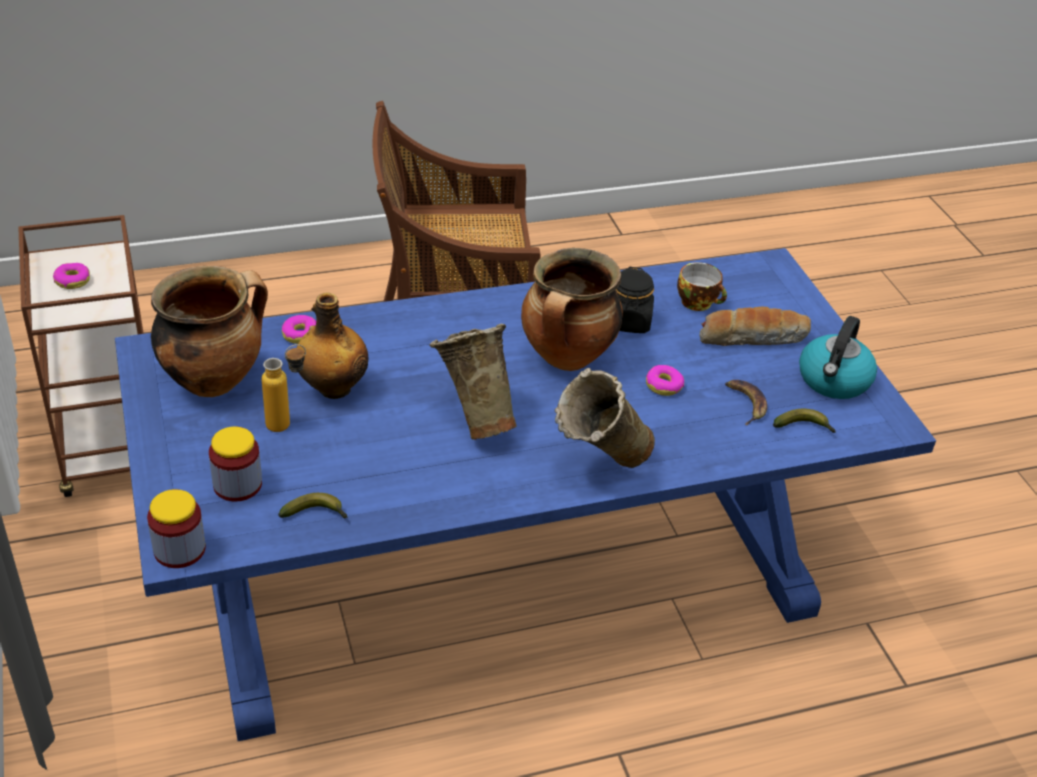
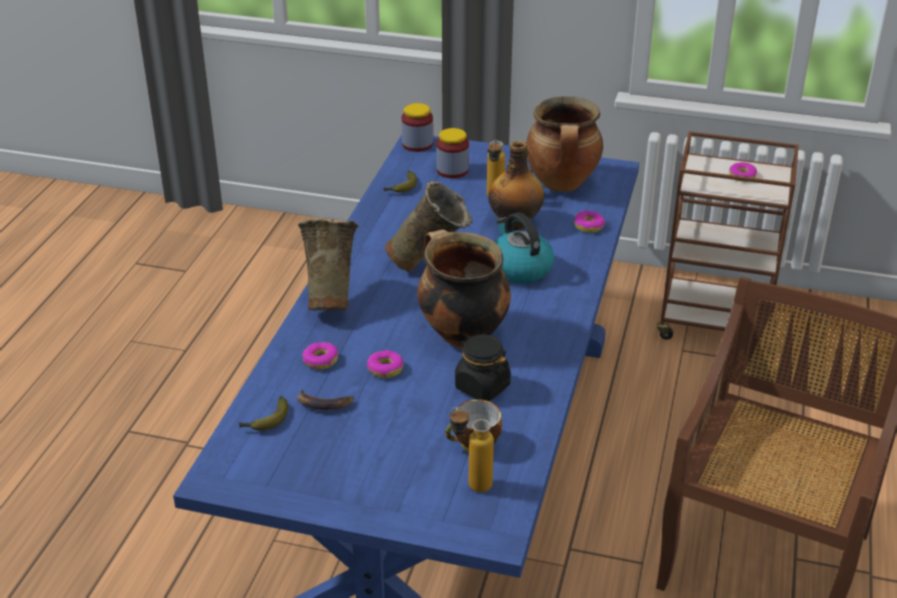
camera: 125 degrees right, 5 degrees down
bread [699,307,811,346] -> none
kettle [799,316,877,399] -> kettle moved to [495,212,554,284]
none -> donut [303,342,338,370]
none -> bottle [449,407,494,492]

